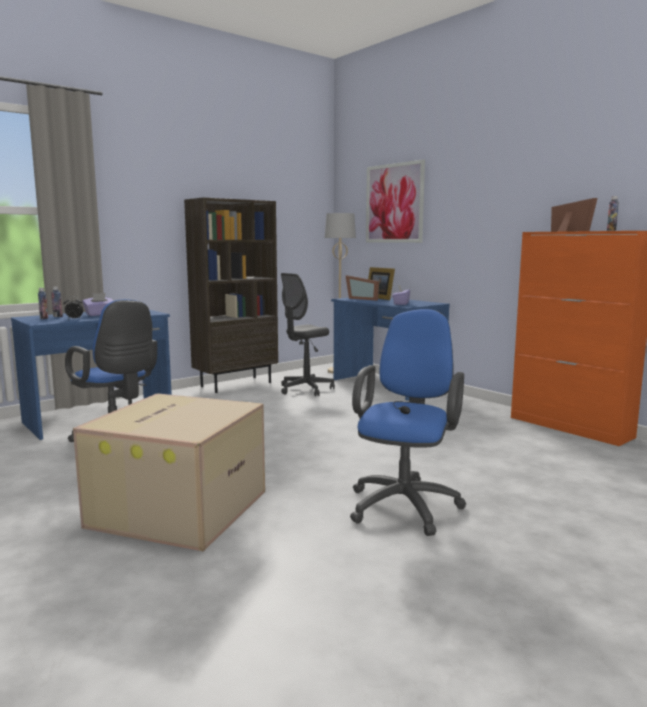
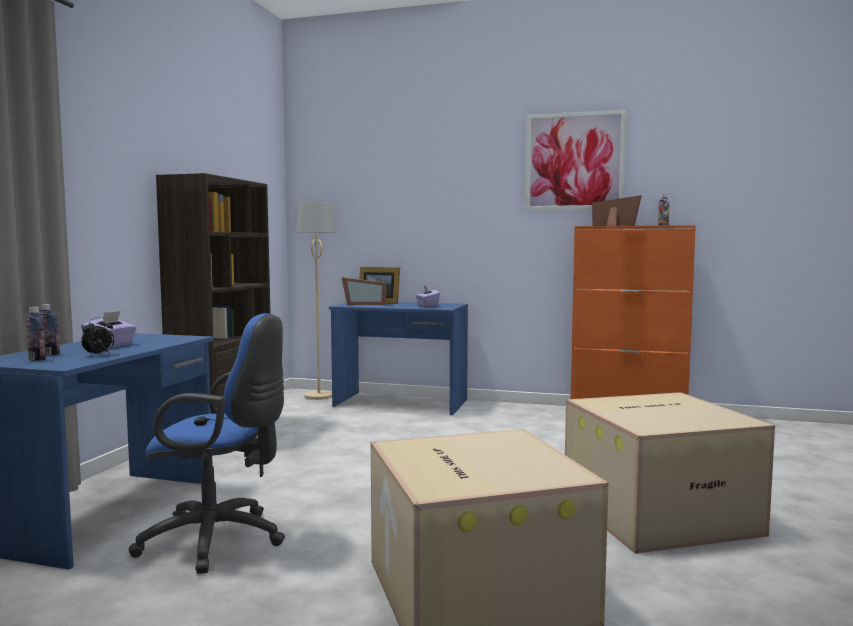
camera: 35 degrees left, 5 degrees down
grey office chair [281,273,335,396] -> none
blue office chair [350,309,466,536] -> cardboard box [565,392,775,554]
picture [366,159,425,243] -> picture moved to [525,110,626,210]

